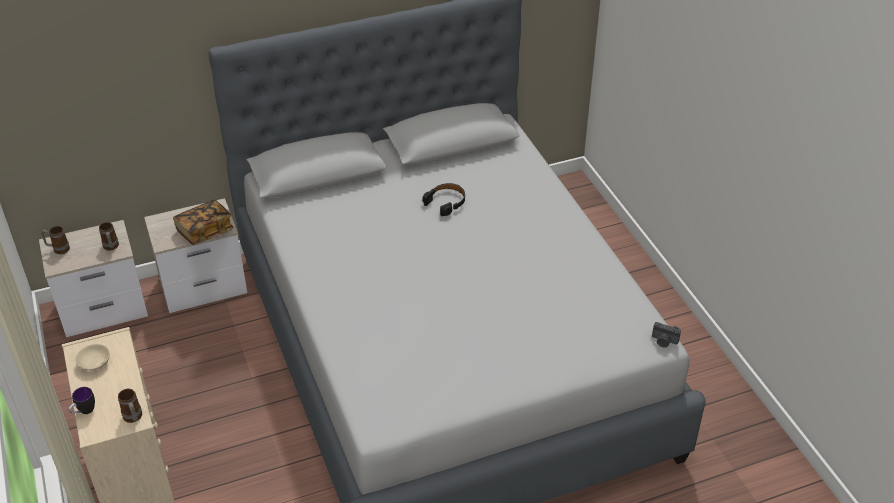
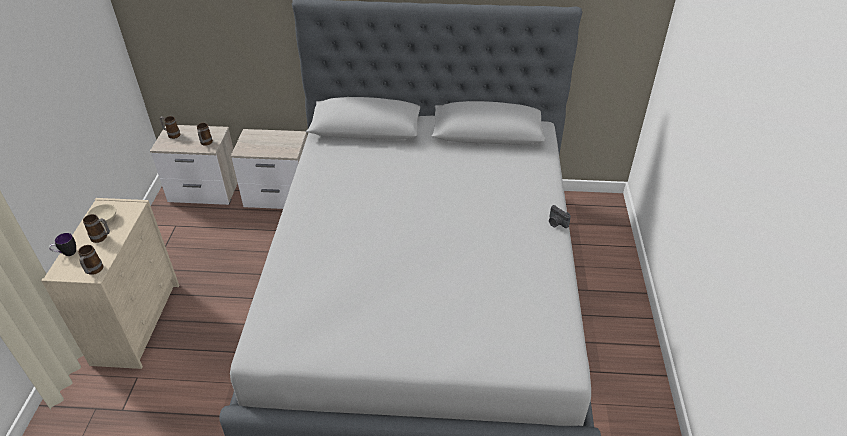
camera: 25 degrees right, 0 degrees up
book [173,199,233,245] -> none
black headphones [422,183,465,216] -> none
camera [652,322,681,348] -> camera moved to [549,205,571,228]
none -> mug [83,214,110,243]

